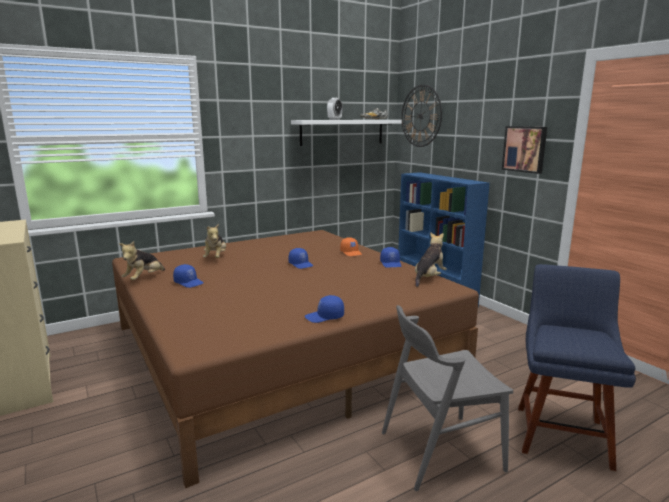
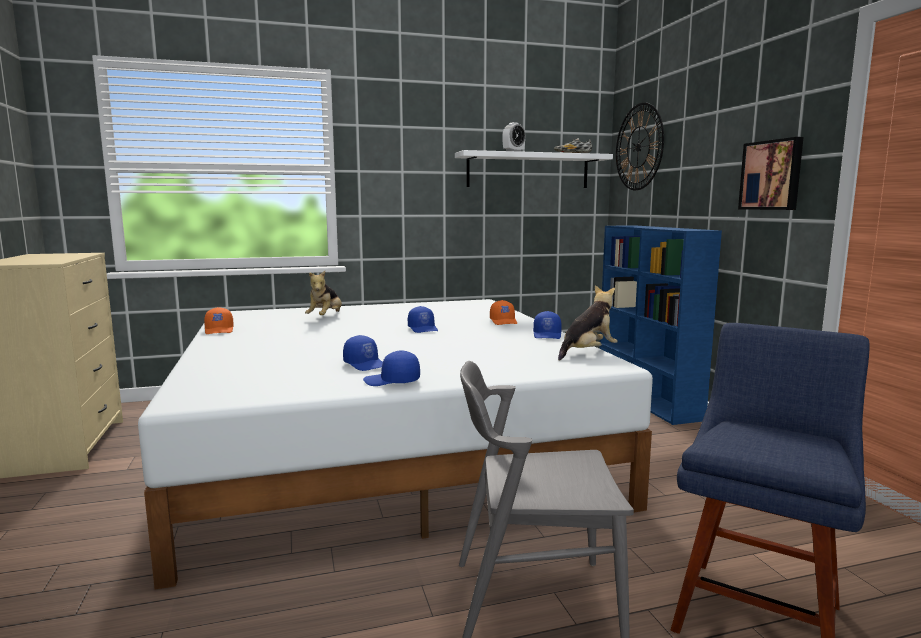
camera: 15 degrees right, 5 degrees down
brown bed [112,230,479,488] -> white bed [138,299,653,590]
plush toy [119,241,165,280] -> orange cap [204,307,234,334]
blue cap [173,264,204,288] -> blue cap moved to [343,335,383,371]

